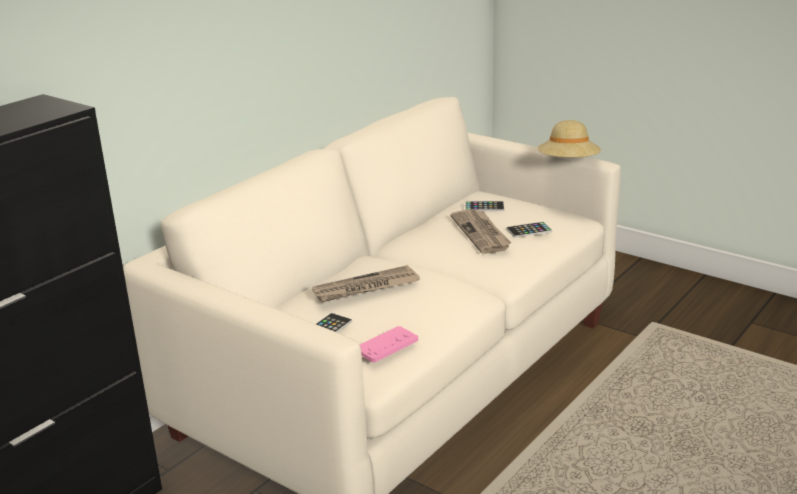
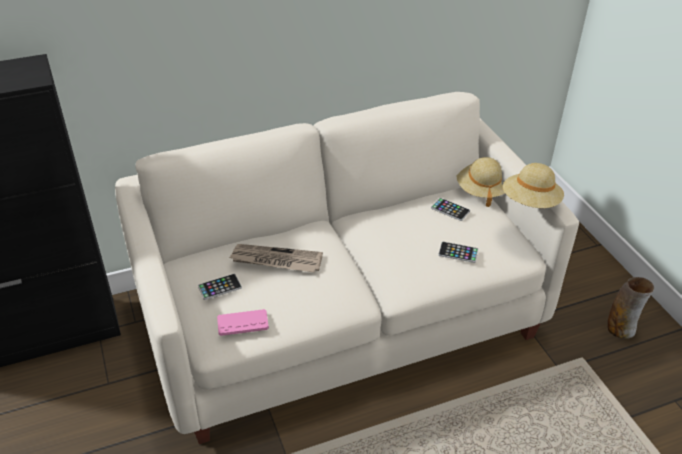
camera: 30 degrees right, 15 degrees up
newspaper [450,209,512,254] -> none
none -> beige hat [456,157,505,207]
none -> vase [608,277,654,339]

